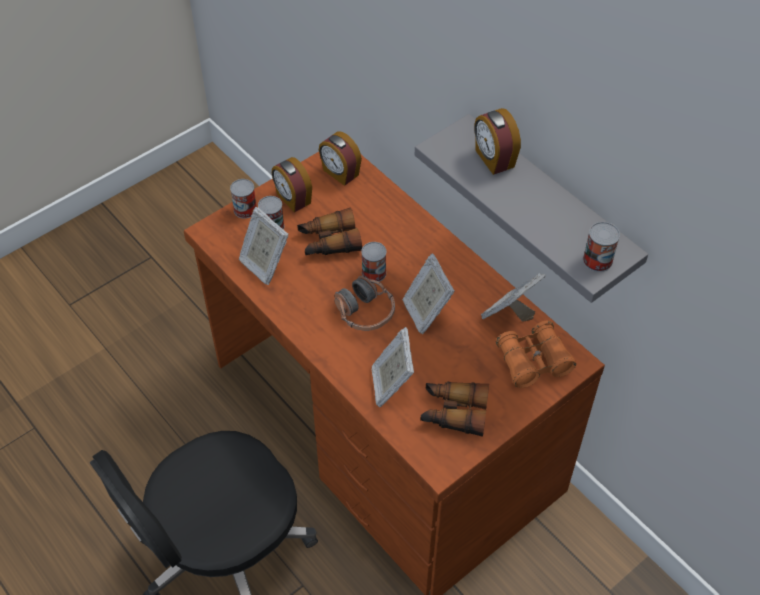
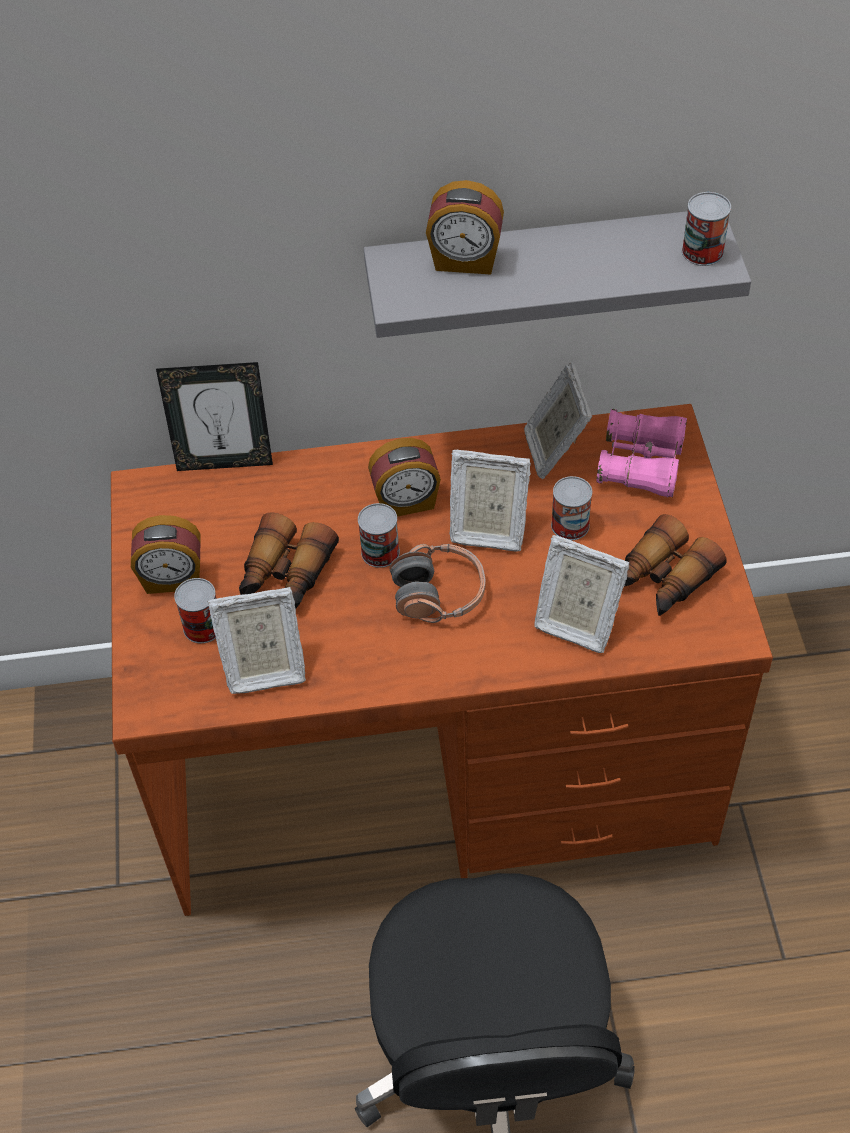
camera: 55 degrees left, 0 degrees up
can [230,179,257,219] -> can moved to [551,476,592,540]
alarm clock [319,132,362,186] -> alarm clock moved to [368,438,441,517]
orange binoculars [496,321,576,388] -> pink binoculars [596,409,687,497]
none -> picture frame [156,362,273,471]

